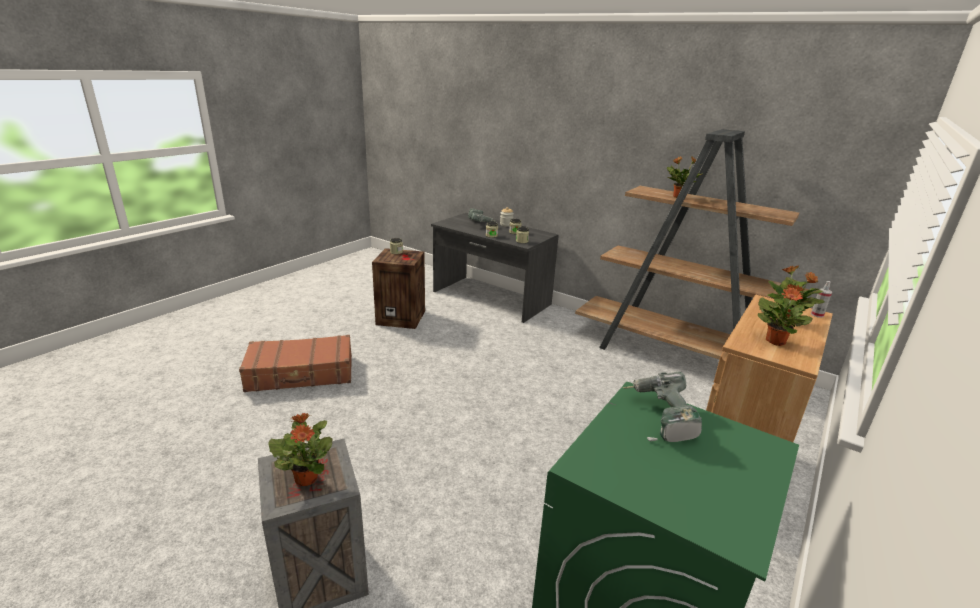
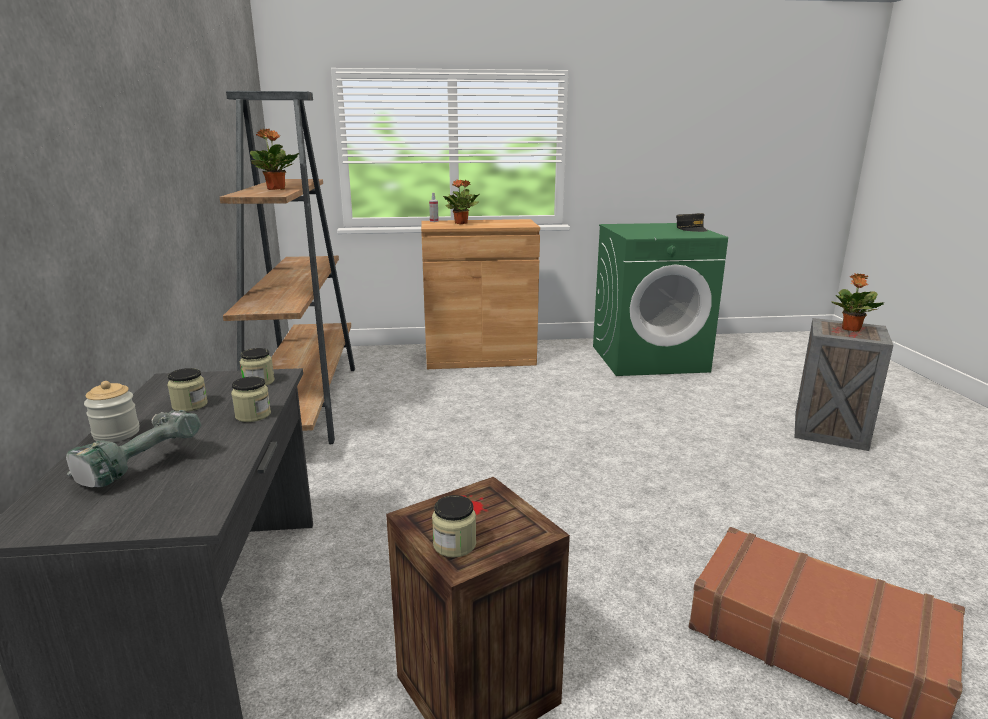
camera: 130 degrees left, 5 degrees down
power drill [622,372,702,442] -> none
potted plant [757,284,814,346] -> none
none -> grey cap [676,213,708,232]

